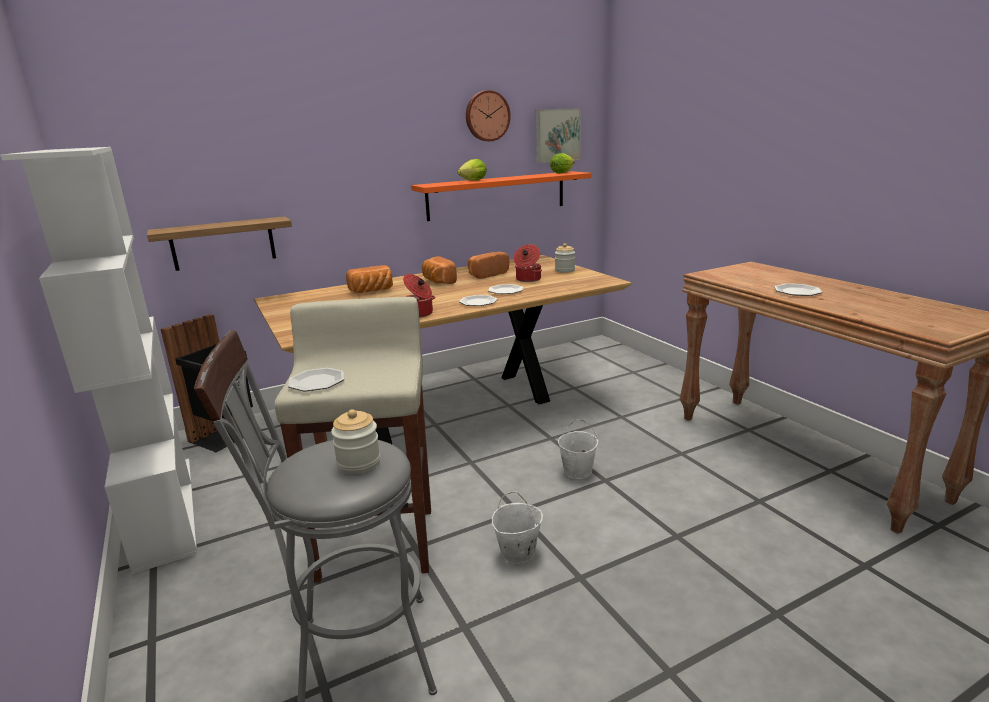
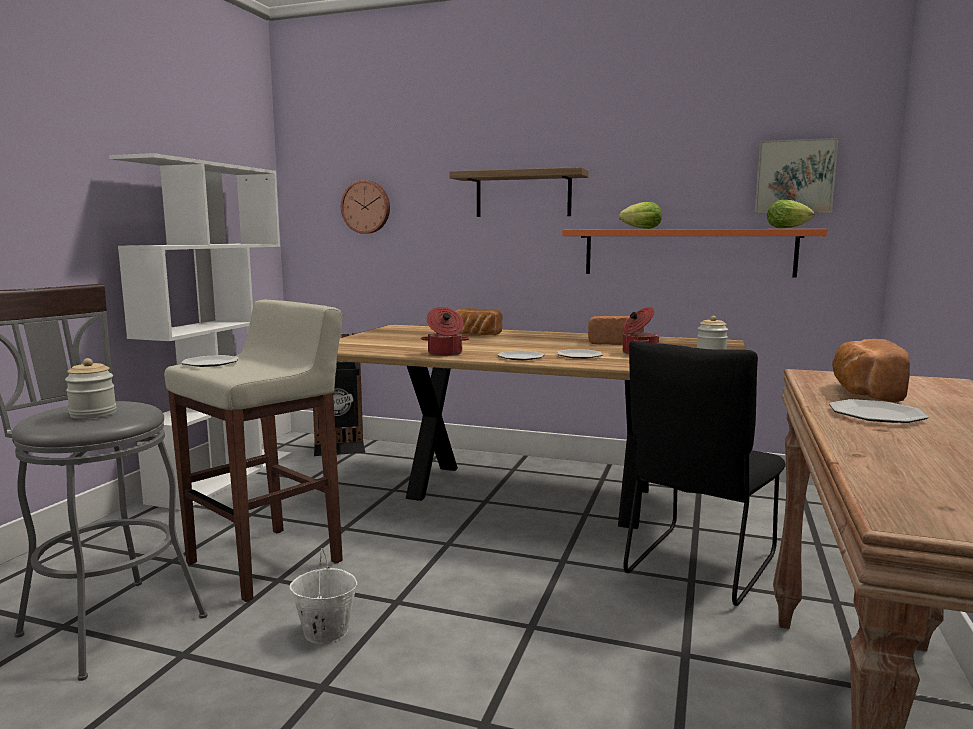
camera: 45 degrees right, 10 degrees down
shelf [147,216,292,271] -> shelf moved to [450,167,589,217]
bread [422,256,457,284] -> bread moved to [832,339,910,402]
wall clock [466,90,511,141] -> wall clock moved to [341,180,390,234]
white bucket [558,419,598,479] -> none
none -> black chair [623,341,786,606]

